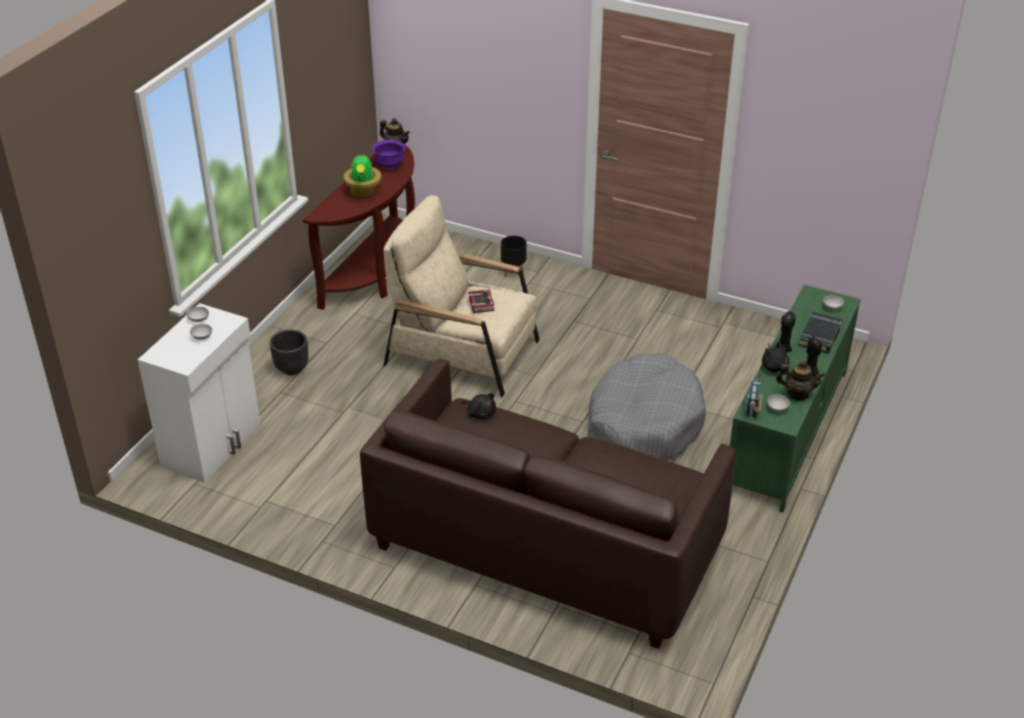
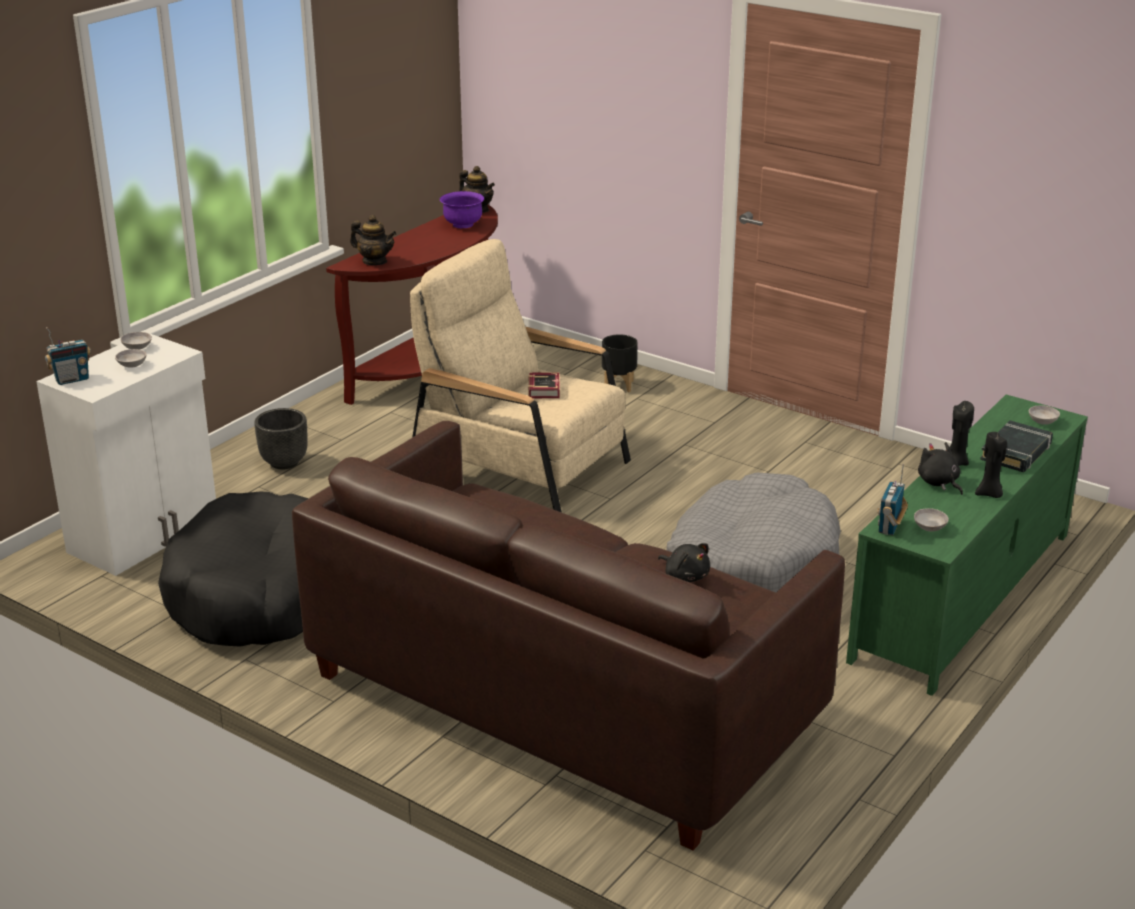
camera: 10 degrees right, 10 degrees down
potted plant [344,155,382,197] -> none
black plush toy [462,393,496,419] -> black plush toy moved to [658,543,710,582]
teapot [776,361,825,400] -> teapot moved to [350,215,396,265]
none -> radio [45,327,91,385]
none -> black dog bed [158,492,309,647]

